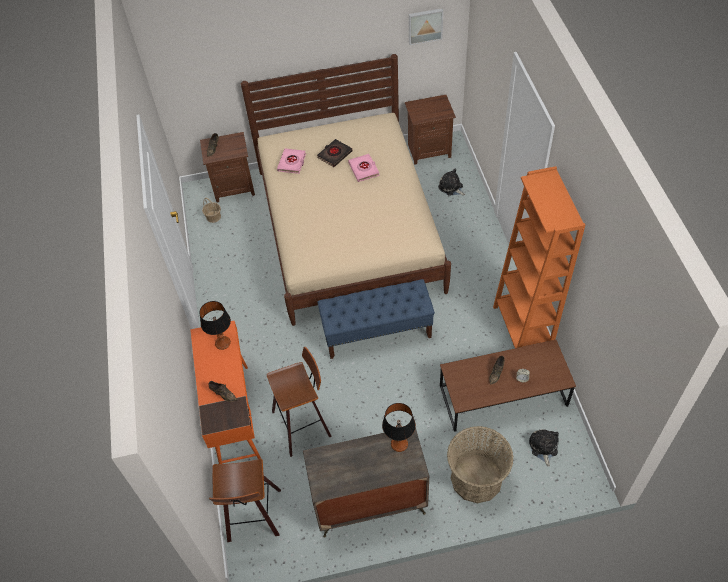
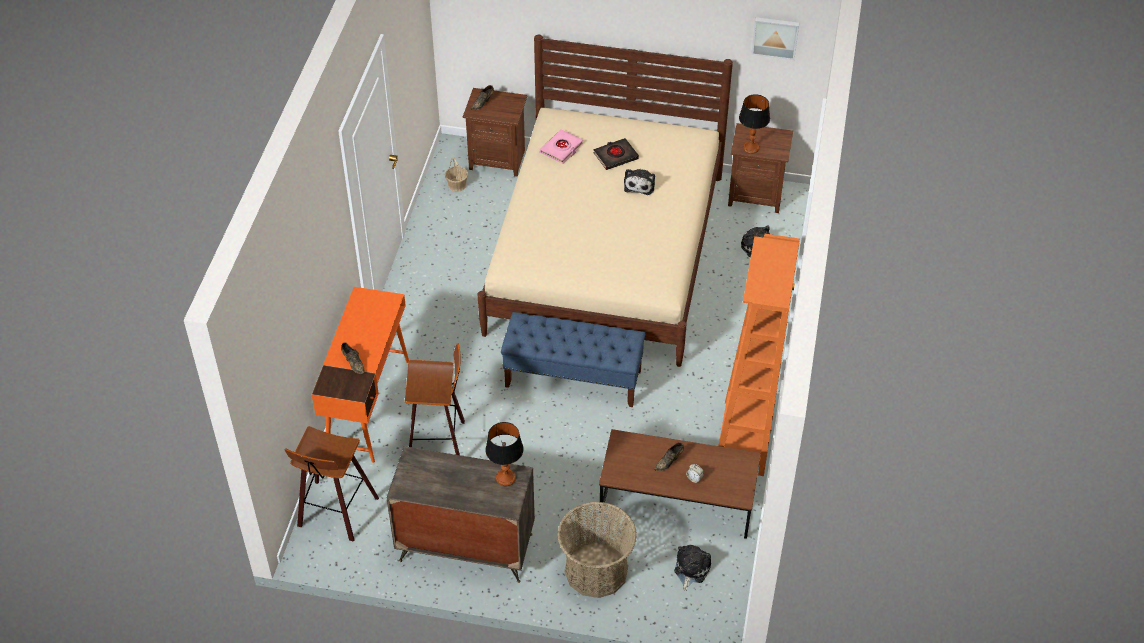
camera: 20 degrees right, 5 degrees down
table lamp [200,301,231,350] -> table lamp moved to [739,94,770,154]
pink book [348,154,380,182] -> plush toy [624,169,655,195]

